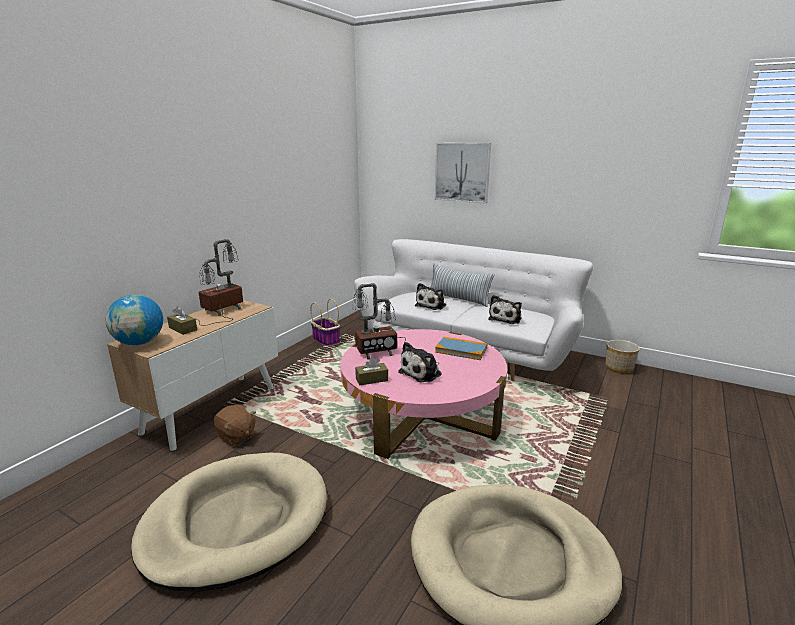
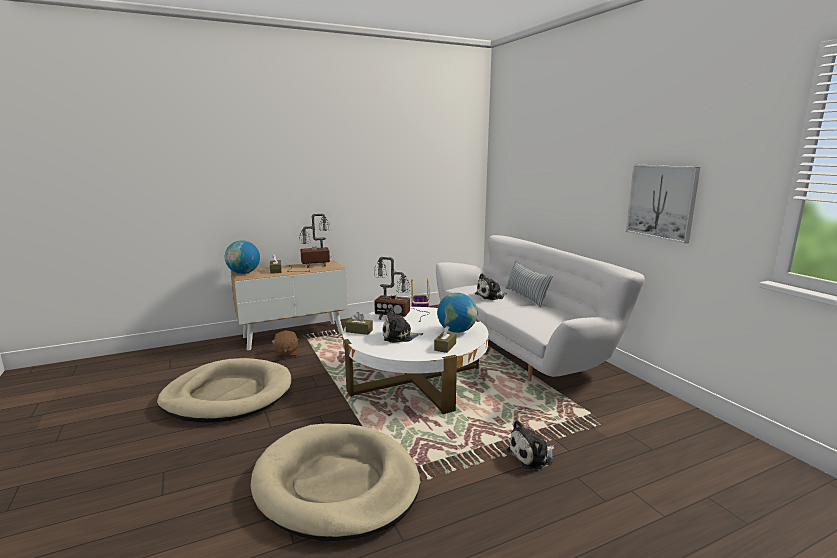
camera: 35 degrees right, 5 degrees down
pink coffee table [340,329,507,459] -> white coffee table [343,307,488,414]
picture [435,143,491,204] -> picture moved to [626,165,700,243]
book [435,337,487,360] -> globe [437,293,477,333]
plush toy [488,295,522,324] -> plush toy moved to [507,420,555,470]
planter [605,340,640,373] -> none
none -> brown tissue box [434,326,457,353]

